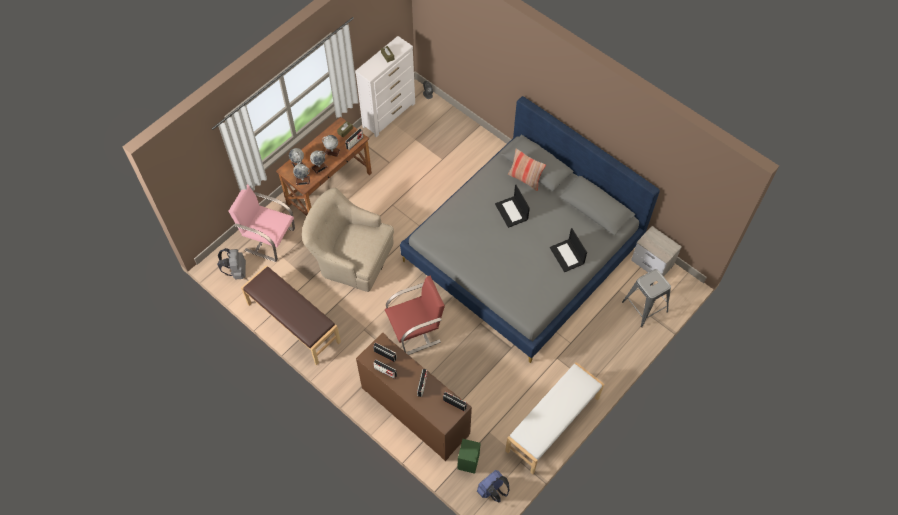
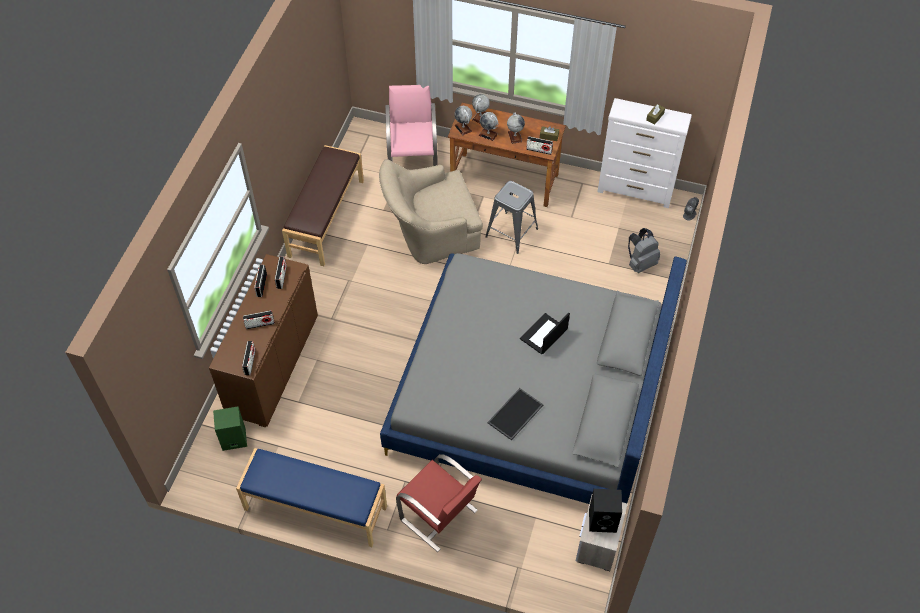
camera: 65 degrees right, 5 degrees down
grey backpack [217,248,246,280] -> grey backpack moved to [628,228,660,273]
beige armchair [302,188,394,292] -> beige armchair turned 105 degrees counterclockwise [379,159,483,264]
red chair [385,275,445,355] -> red chair moved to [396,454,482,552]
blue backpack [477,470,509,502] -> none
white bench [505,362,604,474] -> blue bench [236,448,387,547]
pillow [508,149,546,191] -> none
laptop [550,228,587,272] -> tray [488,388,544,441]
grey stool [622,269,671,327] -> grey stool moved to [485,181,538,254]
none -> black speaker [589,489,622,533]

